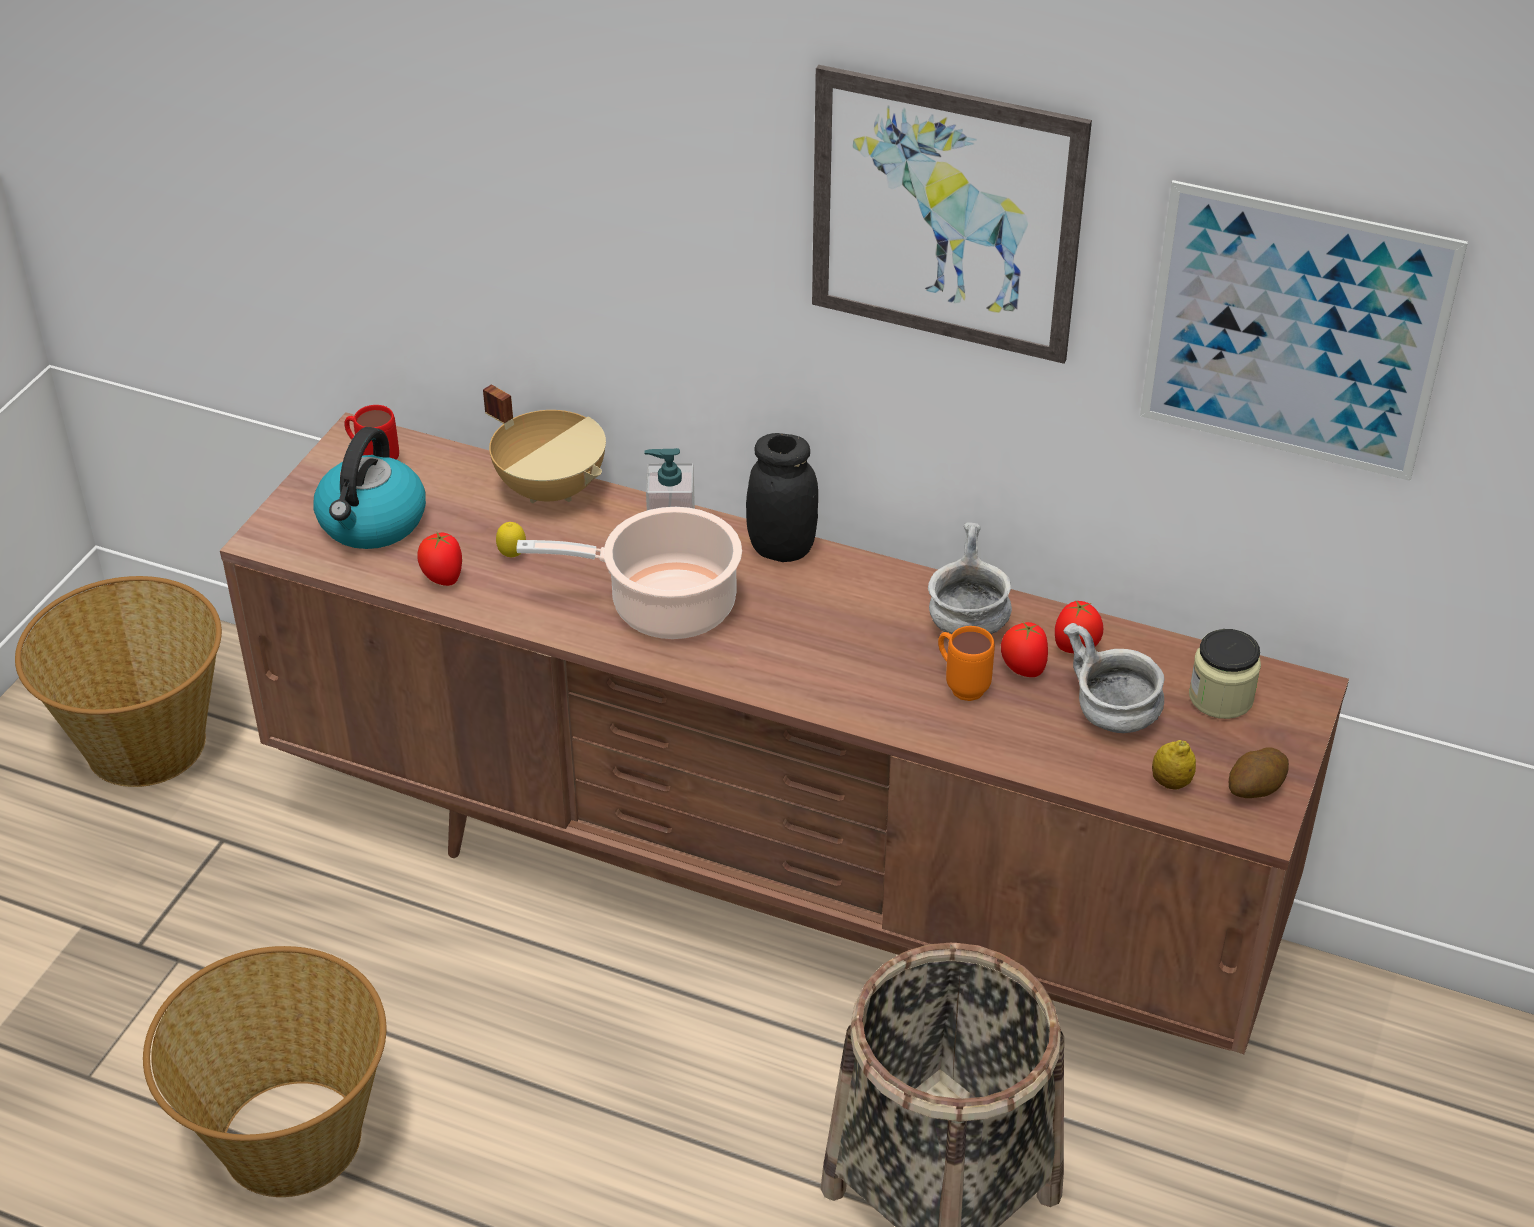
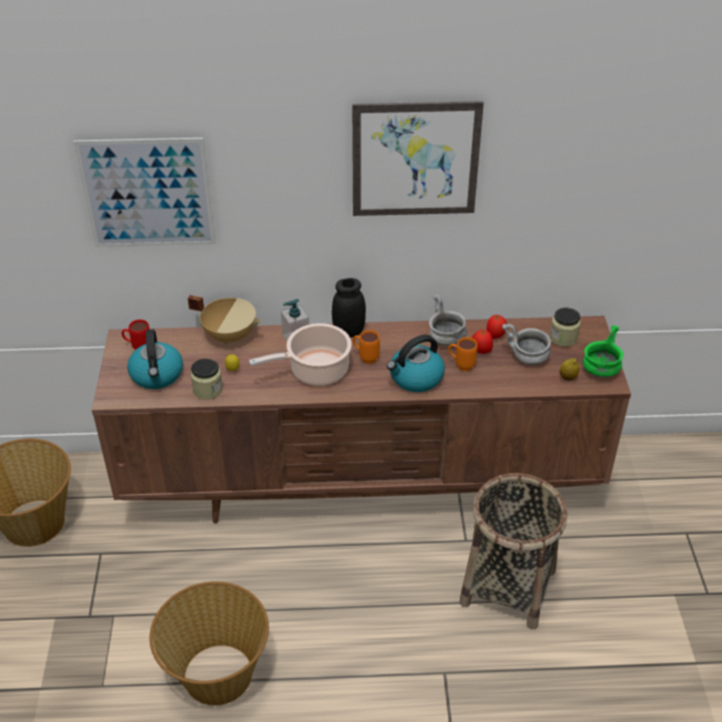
camera: 25 degrees left, 0 degrees up
tomato [417,531,462,586] -> jar [190,359,223,400]
picture [1140,180,1468,481] -> picture moved to [73,138,216,247]
potato [1229,747,1289,798] -> green bowl [583,325,624,377]
none -> orange mug [353,330,380,364]
none -> kettle [387,335,445,392]

